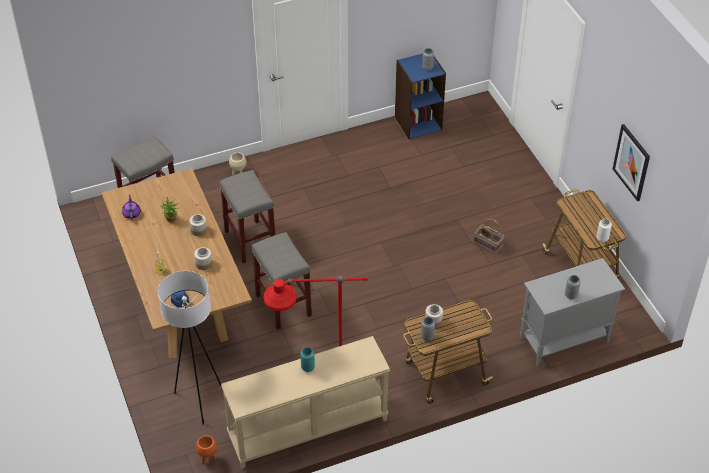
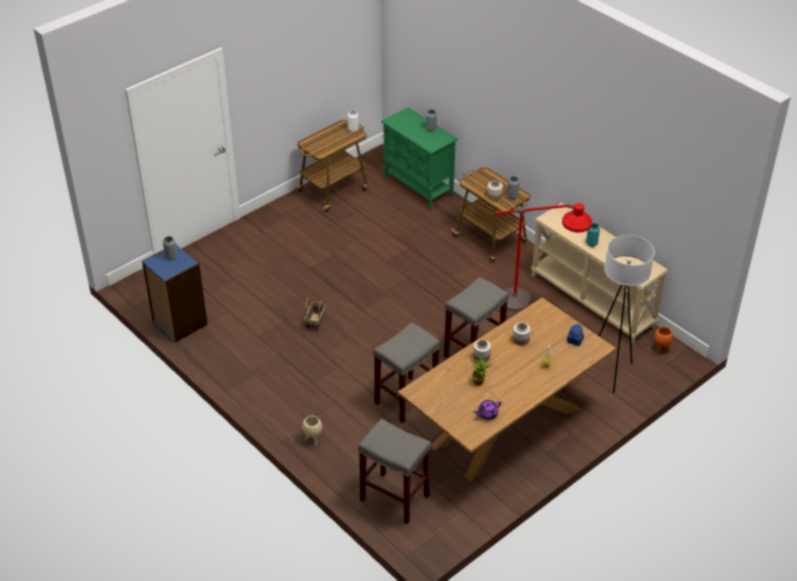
camera: 110 degrees left, 5 degrees down
basket [474,219,504,254] -> basket moved to [304,298,326,332]
grey cabinet [519,258,625,366] -> green cabinet [381,107,458,209]
picture [613,124,650,201] -> none

